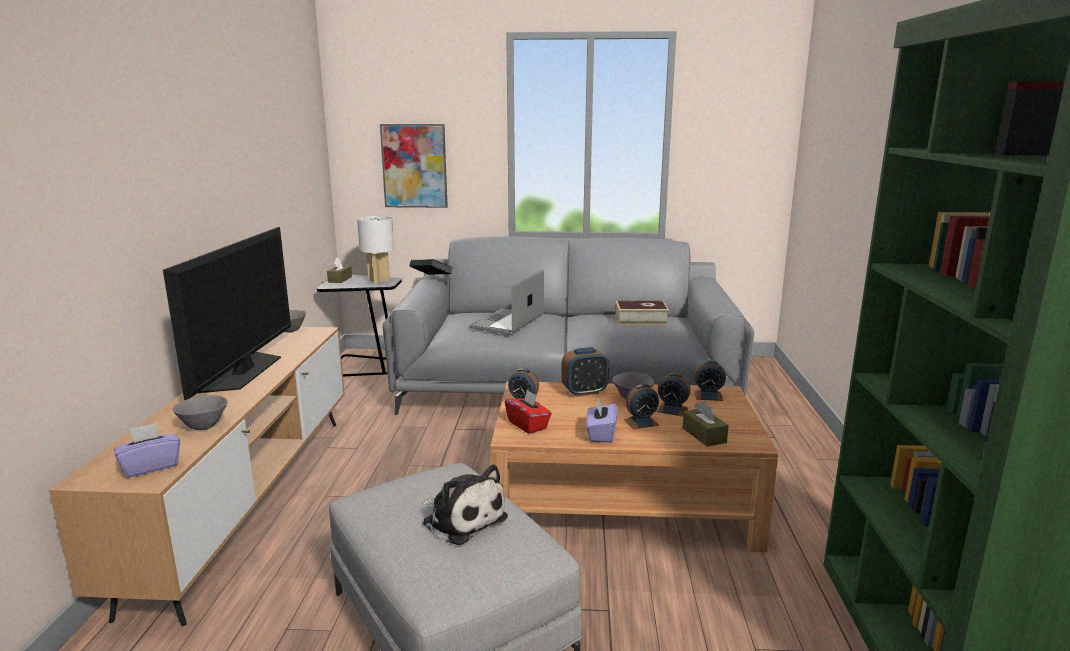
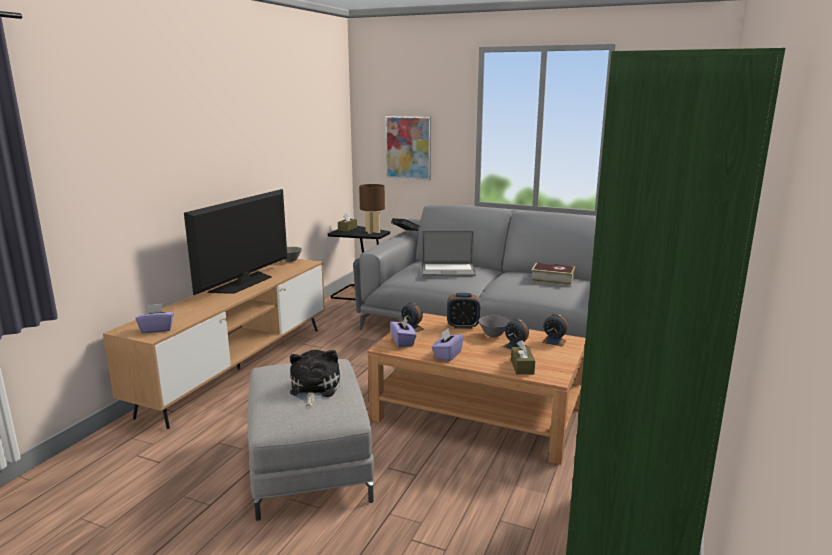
camera: 20 degrees right, 0 degrees up
grey bowl [173,395,228,430] -> none
white table lamp [357,216,394,284] -> brown table lamp [359,184,385,234]
plush toy [422,465,508,545] -> plush toy turned 150 degrees counterclockwise [290,350,340,407]
laptop [469,269,544,334] -> laptop turned 135 degrees counterclockwise [422,230,476,276]
red tissue box [505,389,552,434] -> purple tissue box [390,318,417,347]
alarm clock [624,384,659,429] -> none

